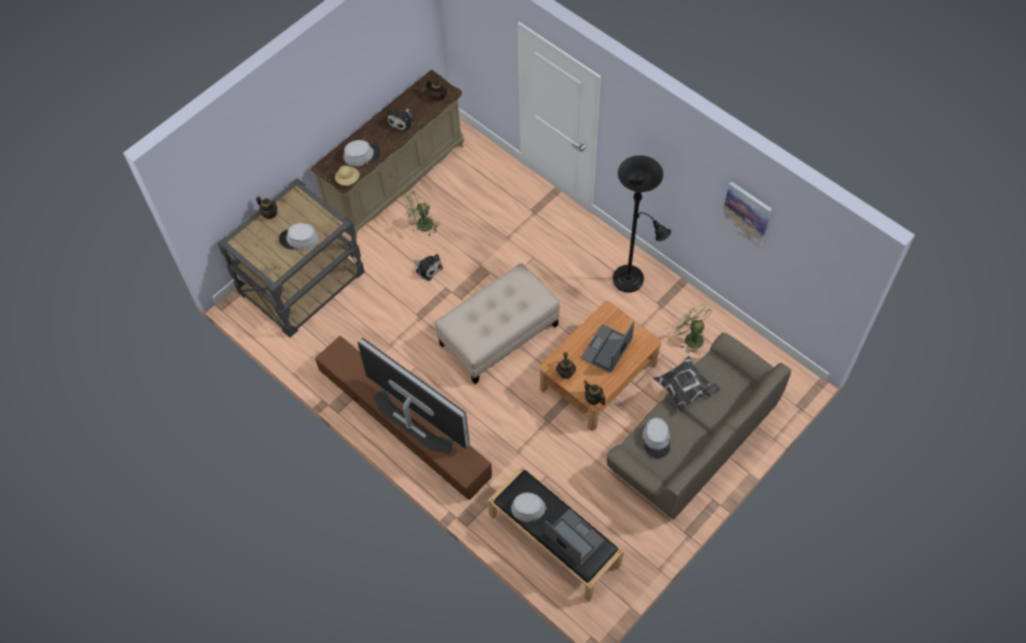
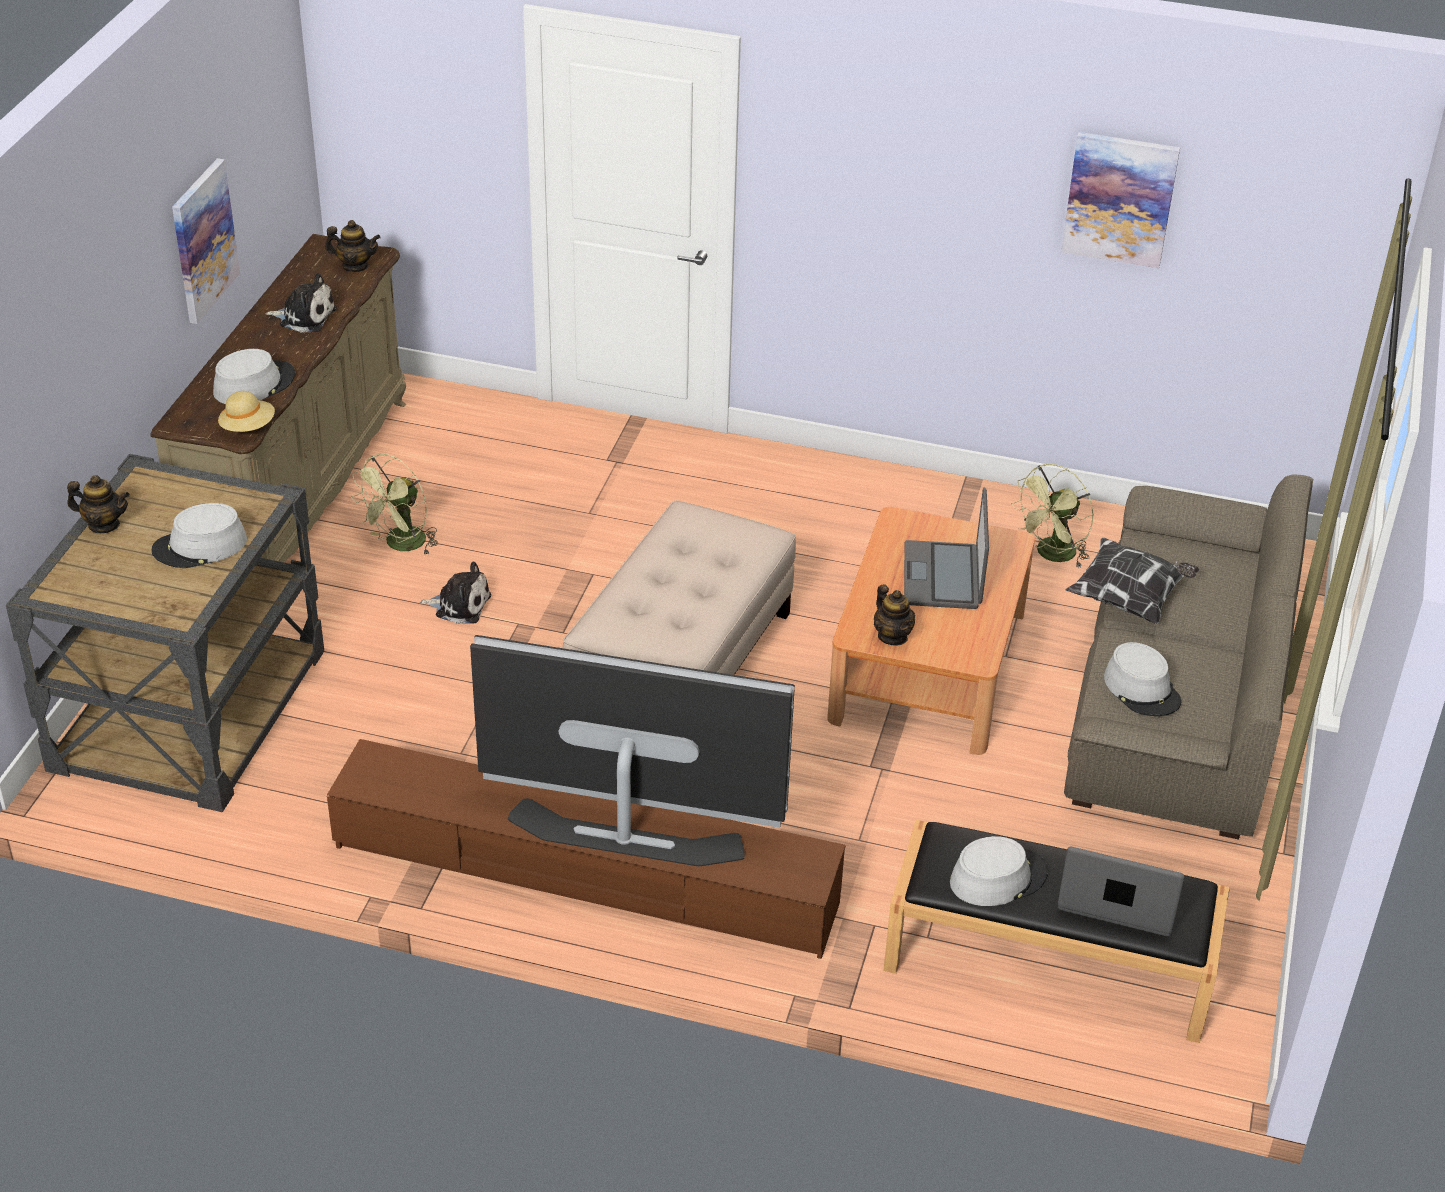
camera: 30 degrees left, 20 degrees down
plush toy [387,108,414,132] -> plush toy turned 75 degrees counterclockwise [265,273,336,333]
teapot [584,380,605,405] -> none
black floor lamp [613,155,671,293] -> none
green fan [672,304,712,353] -> green fan turned 75 degrees counterclockwise [1012,464,1093,568]
none -> picture [172,158,240,324]

